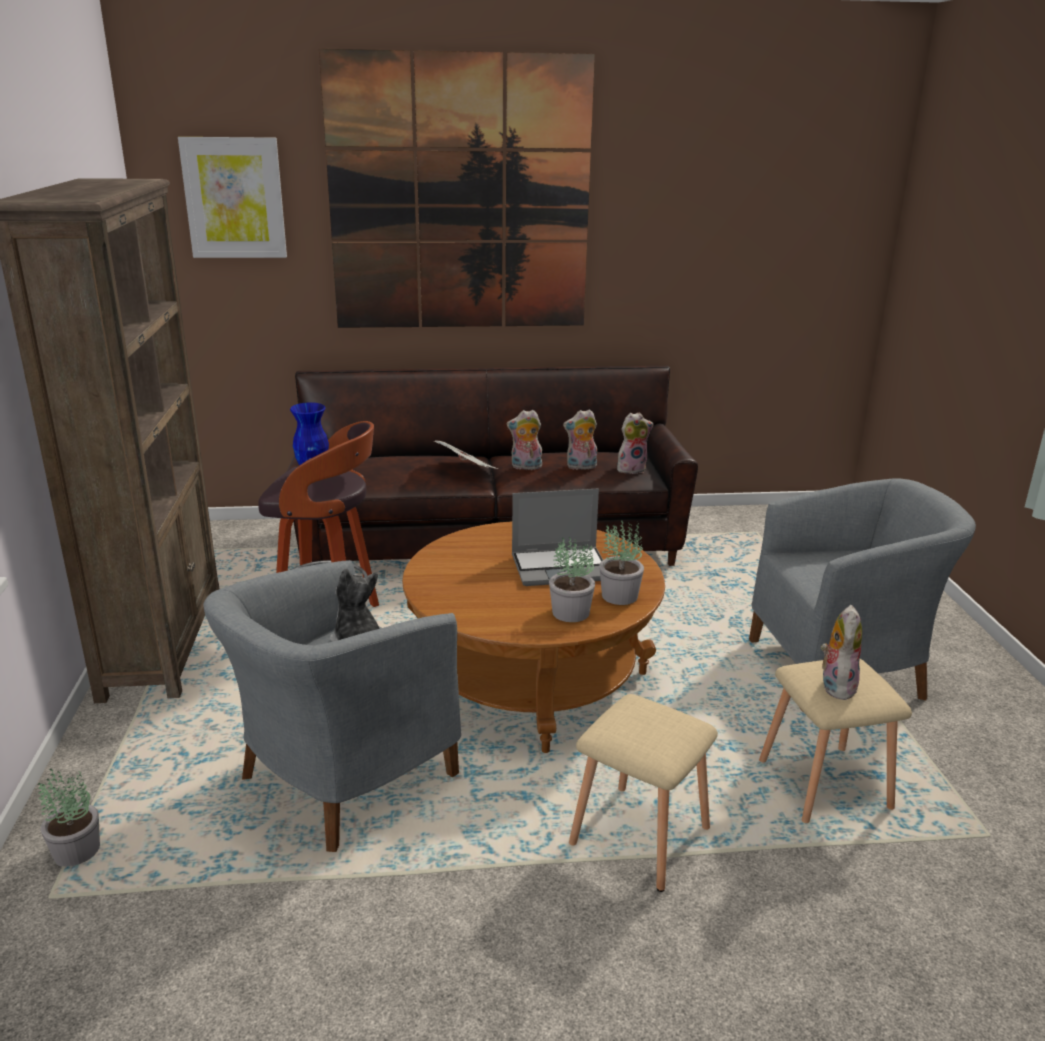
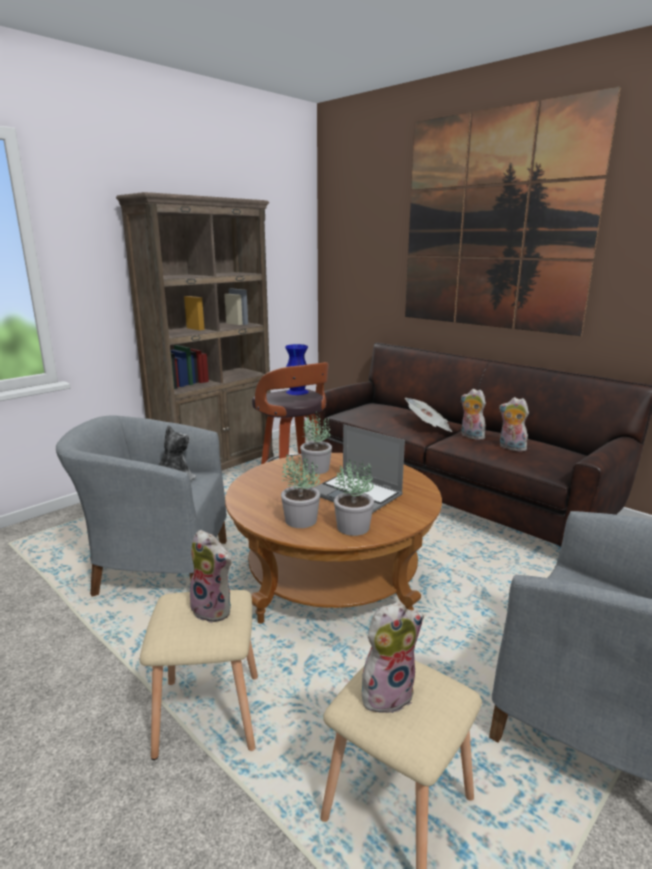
camera: 50 degrees right, 5 degrees down
potted plant [38,768,100,867] -> potted plant moved to [300,412,332,474]
picture [178,137,287,258] -> none
plush toy [617,413,654,474] -> plush toy moved to [189,530,232,623]

